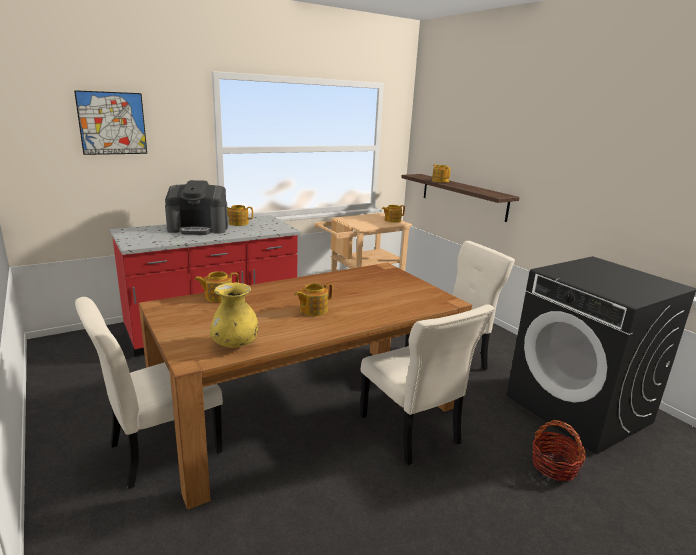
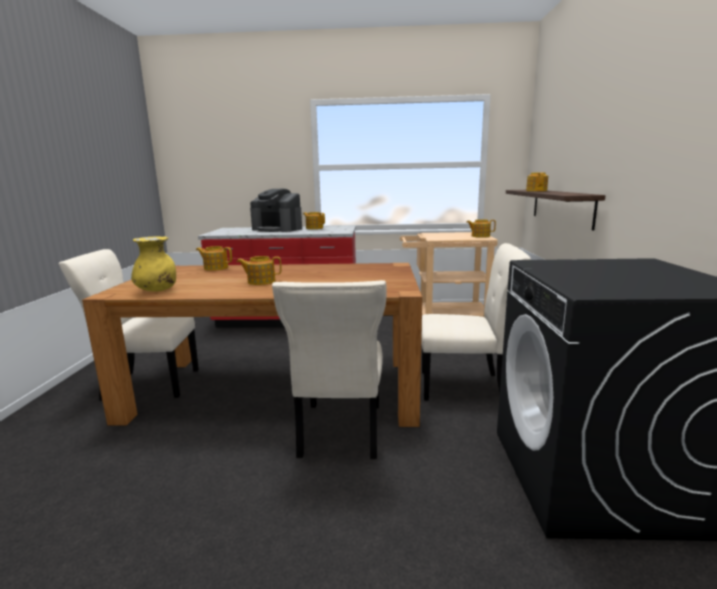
camera: 35 degrees right, 5 degrees down
picture [74,90,147,155] -> none
basket [532,420,586,481] -> none

